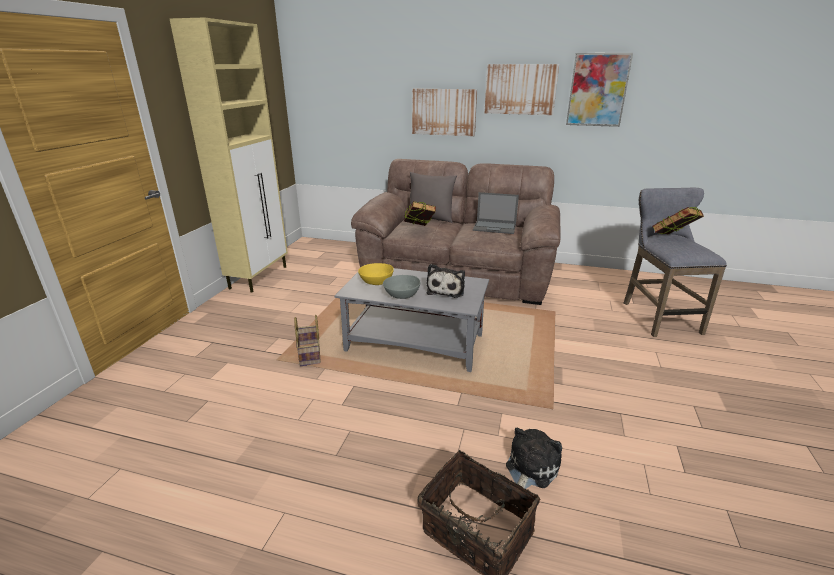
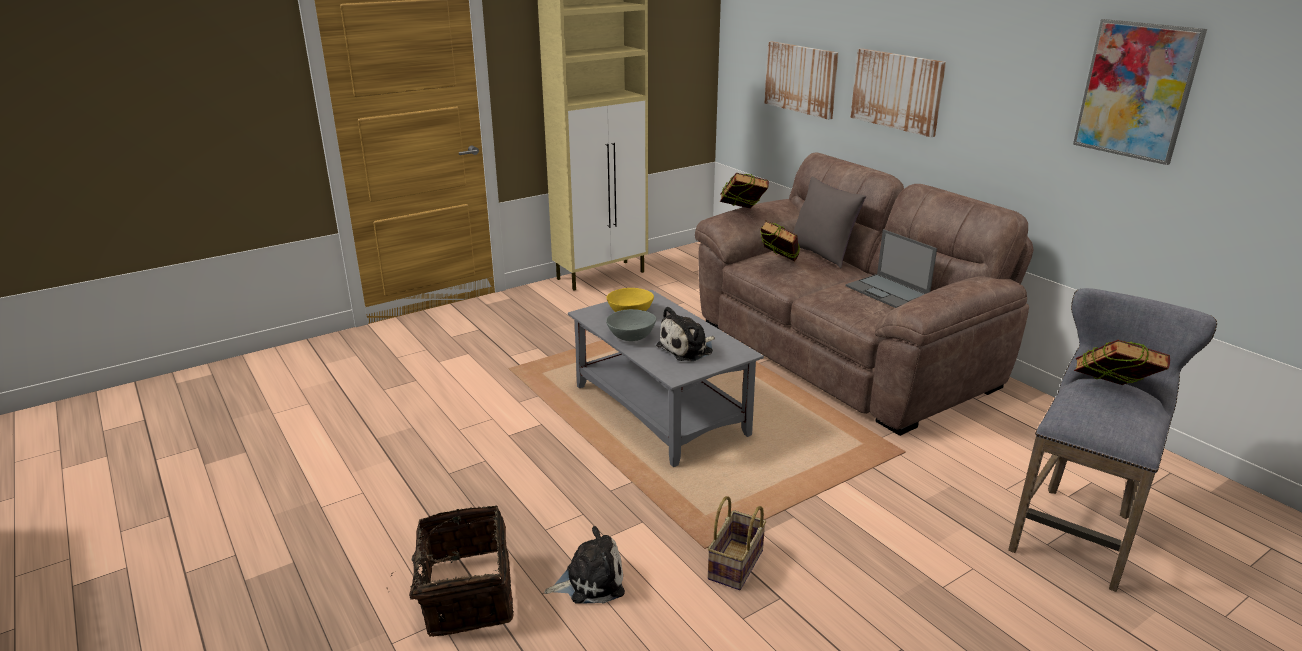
camera: 40 degrees right, 0 degrees up
basket [294,315,321,366] -> basket moved to [708,496,766,590]
picture [484,64,559,115] -> picture moved to [765,41,839,120]
none -> book [720,173,769,209]

